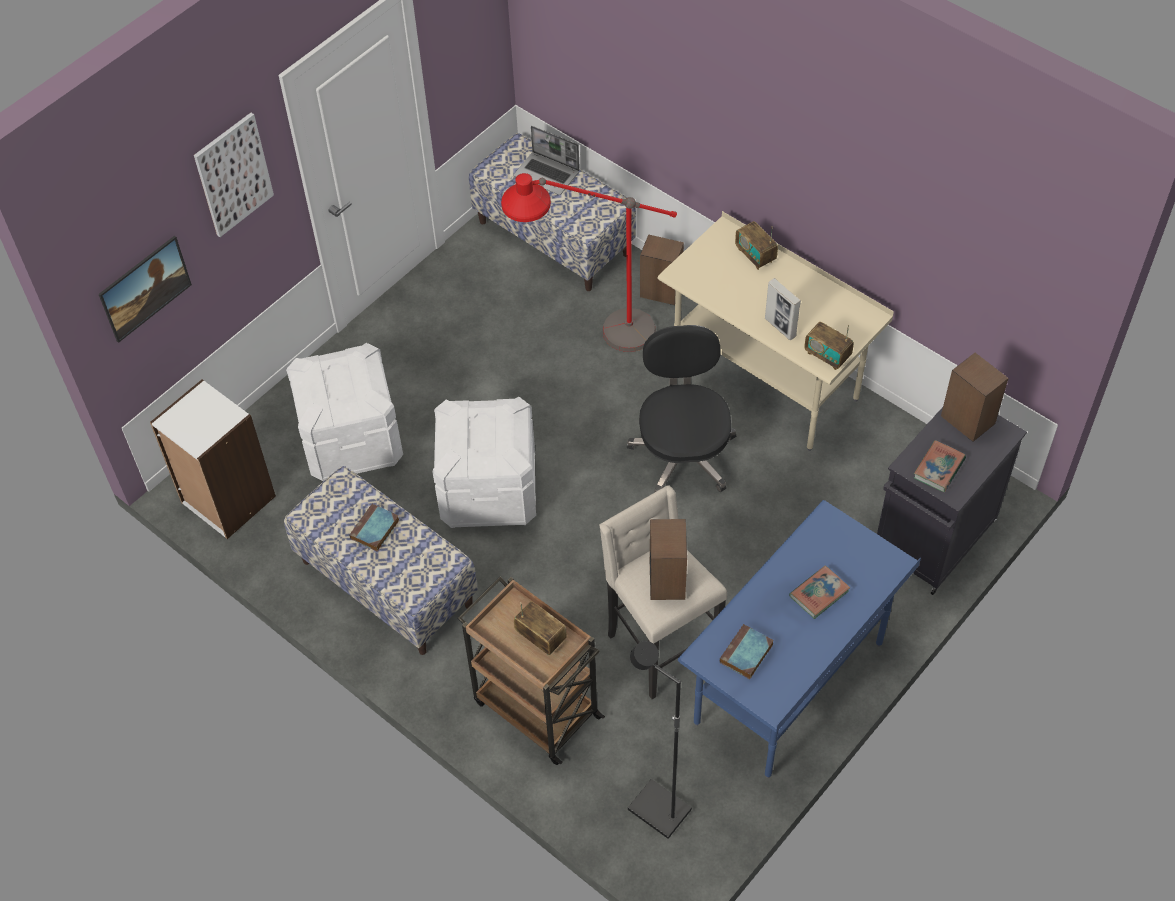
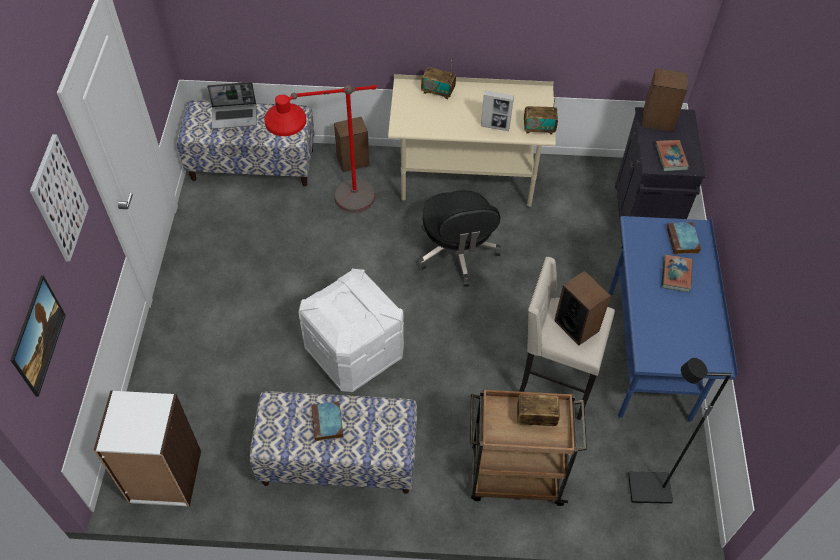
camera: 40 degrees left, 0 degrees up
white storage box [286,343,403,481] -> none
black office chair [627,325,736,493] -> black office chair turned 150 degrees counterclockwise [418,190,501,287]
book [720,624,774,679] -> book moved to [666,222,701,255]

